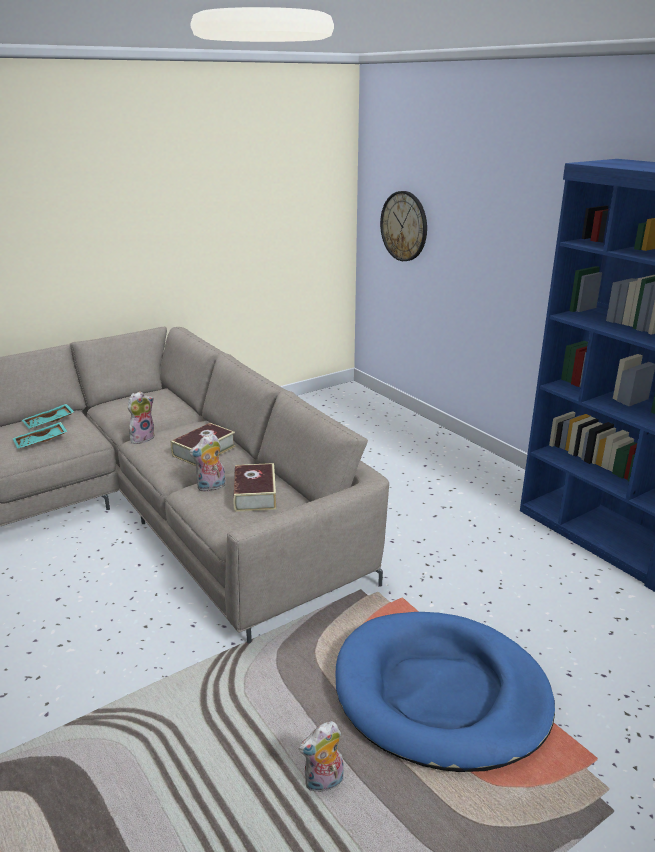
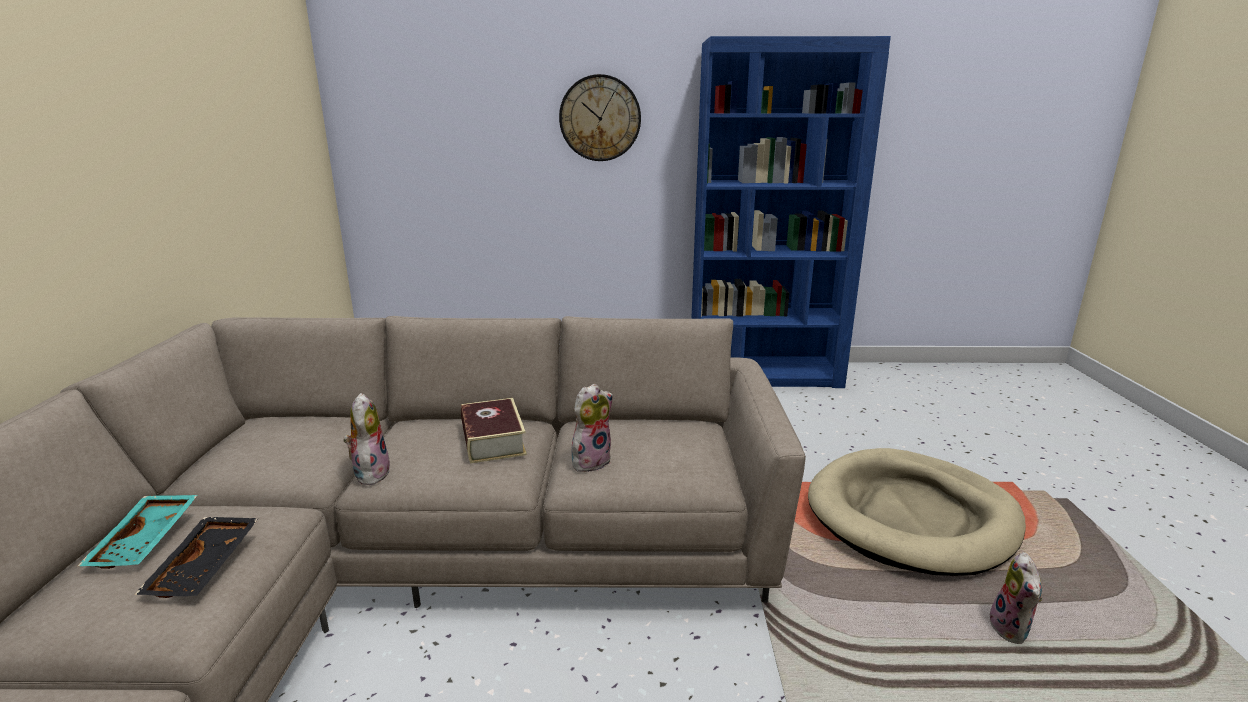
camera: 55 degrees left, 5 degrees down
turquoise tray [12,422,67,449] -> black tray [134,517,259,598]
plush toy [189,434,226,492] -> plush toy turned 135 degrees counterclockwise [572,384,613,472]
book [233,463,276,512] -> none
blue dog bed [335,612,555,772] -> beige dog bed [808,448,1026,576]
wall clock [380,191,427,261] -> wall clock moved to [559,74,641,161]

